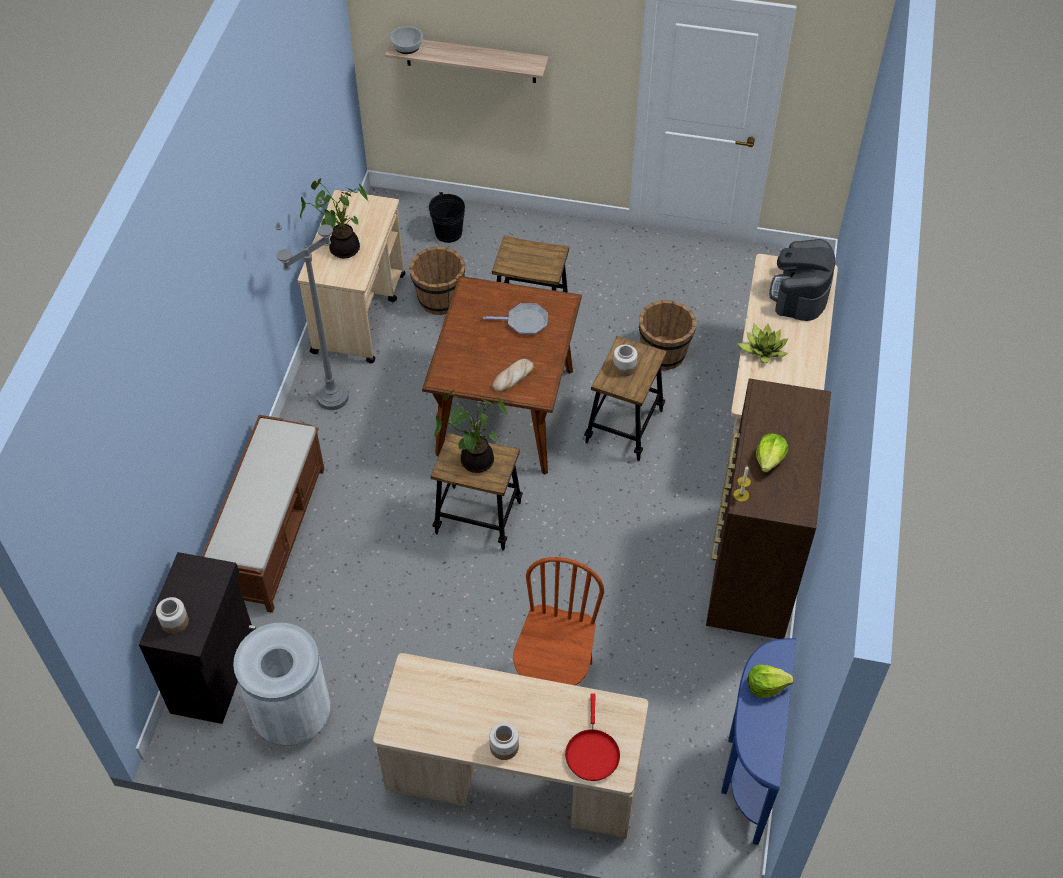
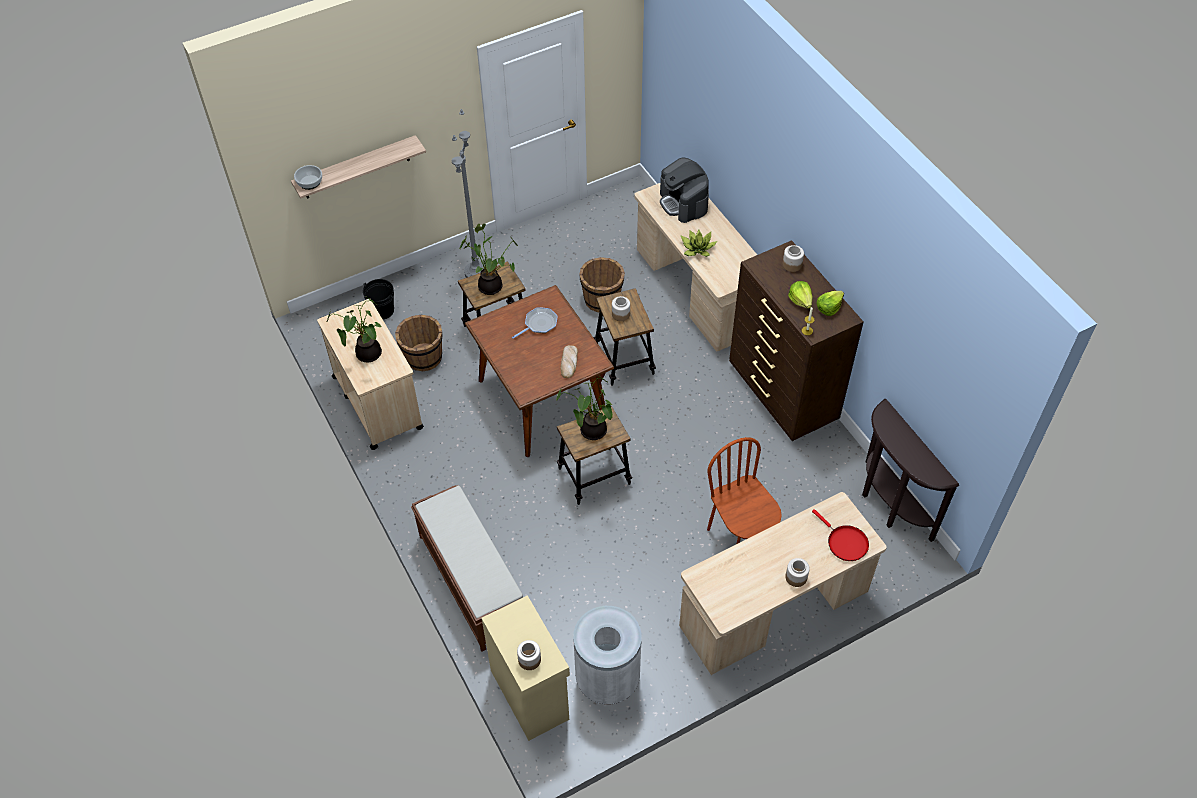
camera: 40 degrees left, 0 degrees up
black cabinet [139,552,256,724] -> beige cabinet [482,595,570,741]
grey floor lamp [275,197,349,410] -> grey floor lamp moved to [452,109,486,278]
blue console table [721,638,796,845] -> brown console table [862,399,959,542]
lettuce [748,665,794,698] -> lettuce moved to [817,291,844,316]
none -> potted plant [459,224,518,295]
none -> jar [783,245,804,272]

